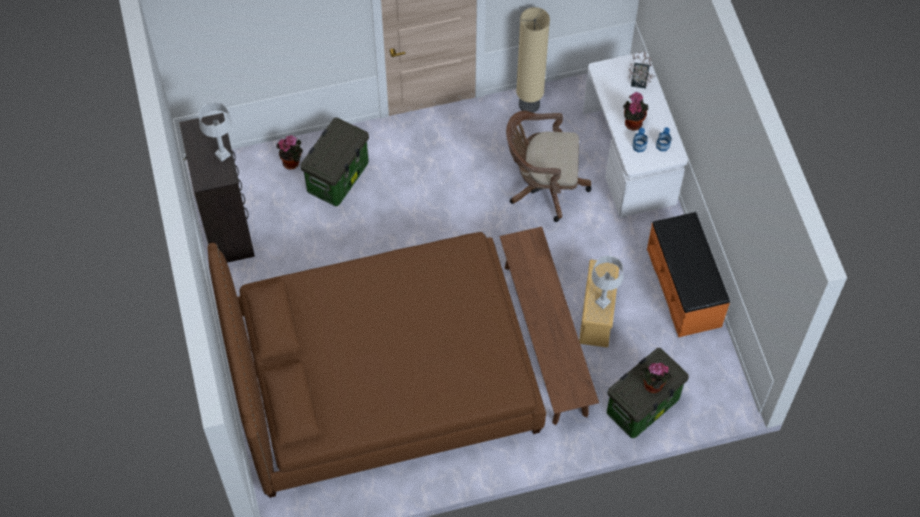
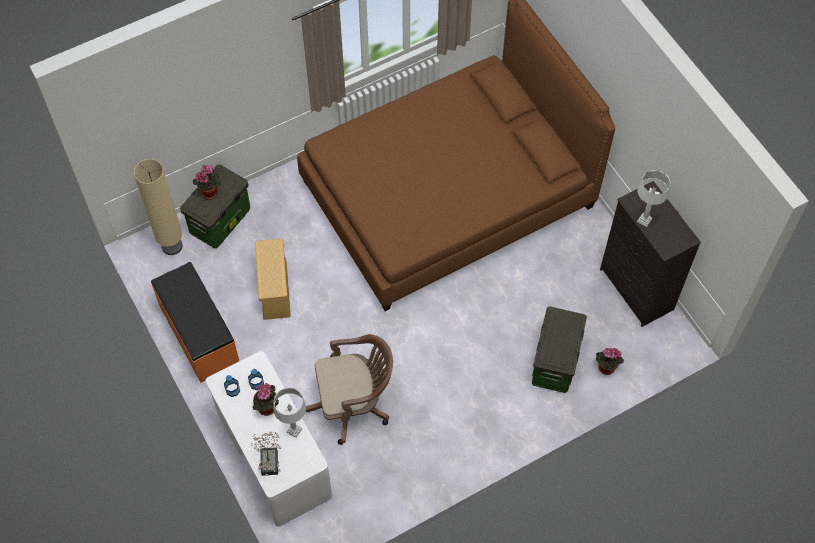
camera: 165 degrees right, 0 degrees up
brown bench [500,227,599,425] -> none
beige floor lamp [516,7,550,113] -> beige floor lamp moved to [134,159,183,255]
grey table lamp [592,256,623,309] -> grey table lamp moved to [273,388,306,438]

